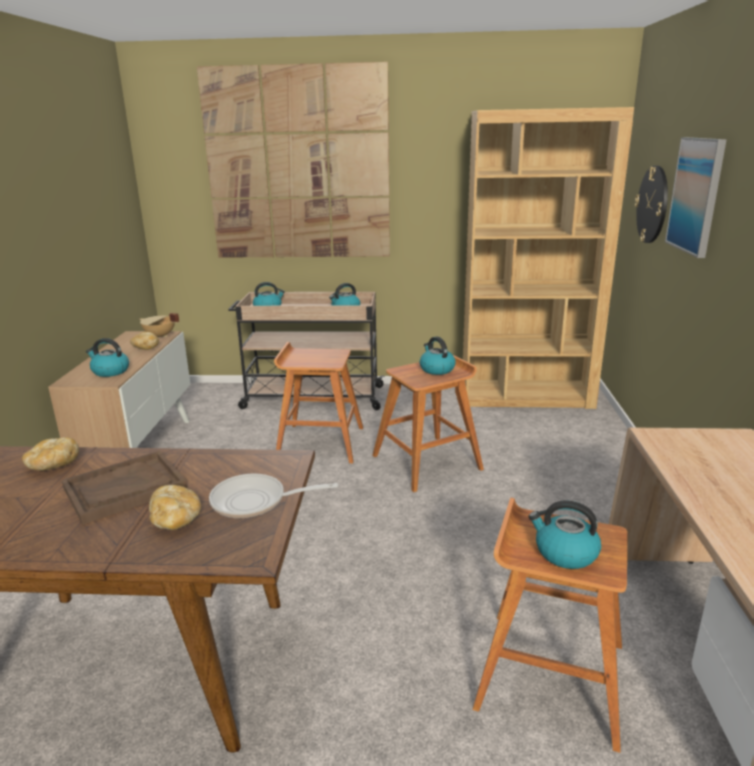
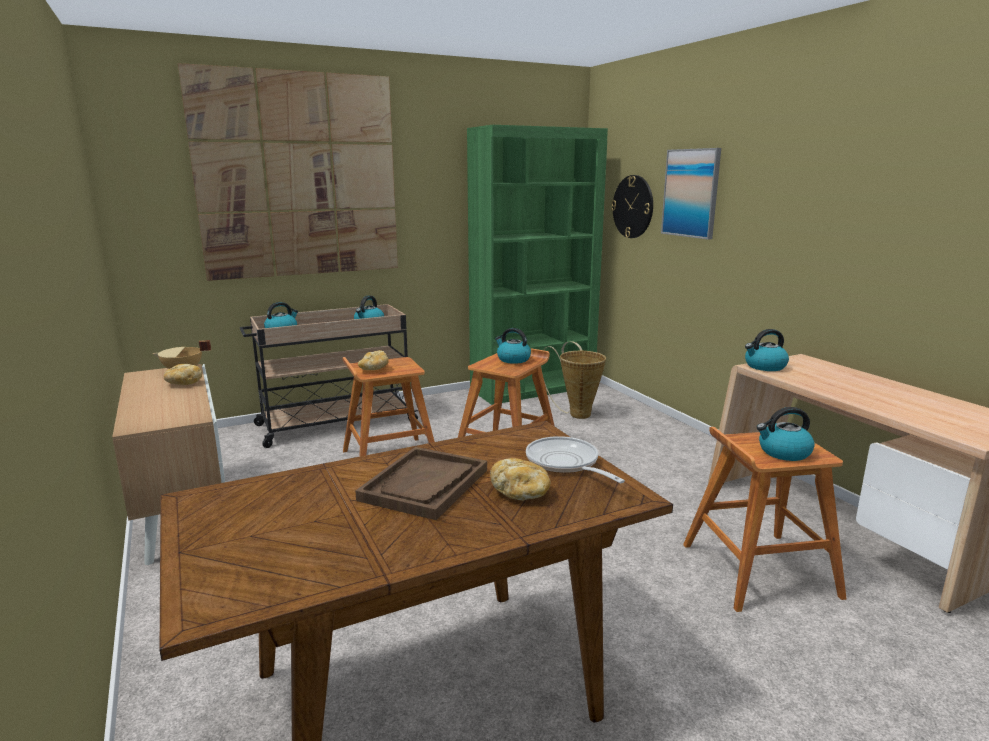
camera: 30 degrees left, 5 degrees down
bread [22,437,79,471] -> bread moved to [358,350,389,370]
kettle [86,338,129,377] -> kettle moved to [745,329,789,371]
frying pan [209,474,338,518] -> frying pan turned 90 degrees clockwise [526,436,625,483]
brown bookcase [463,107,634,409] -> green bookcase [467,125,608,405]
none -> basket [541,341,606,419]

